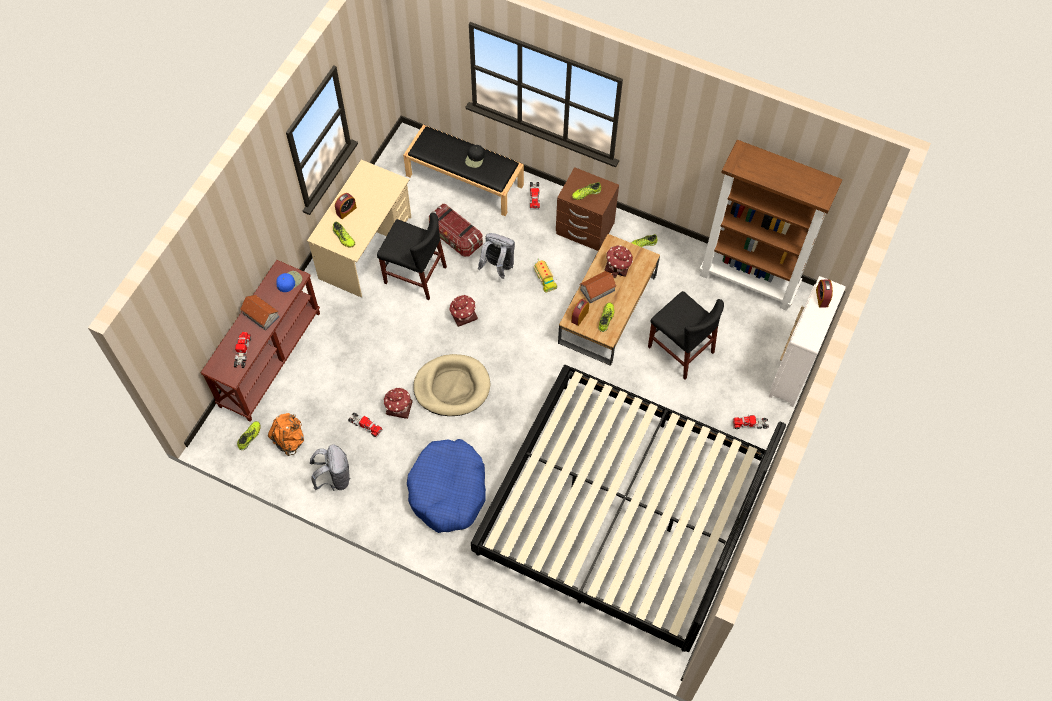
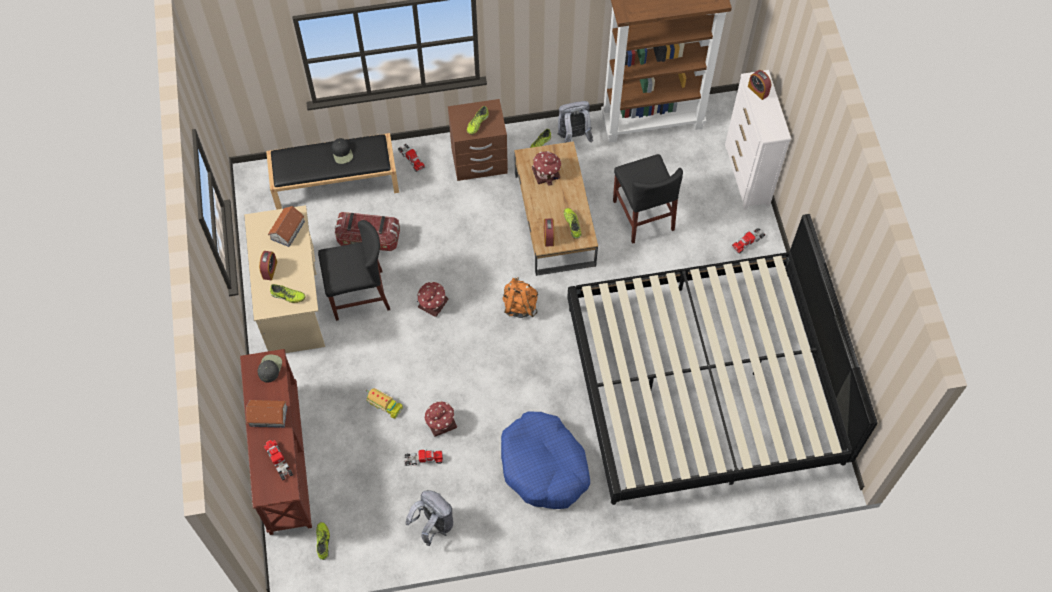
camera: 35 degrees left, 0 degrees up
orange backpack [268,413,304,456] -> orange backpack moved to [502,277,538,318]
blue cap [276,271,302,292] -> black cap [258,354,282,382]
beige dog bed [413,354,491,416] -> none
grey backpack [478,233,515,279] -> grey backpack moved to [557,101,593,143]
toy truck [534,258,557,293] -> toy truck moved to [366,388,403,419]
toy house [579,271,617,303] -> toy house moved to [268,206,305,247]
black chair [648,291,724,379] -> black chair turned 60 degrees clockwise [613,154,683,244]

